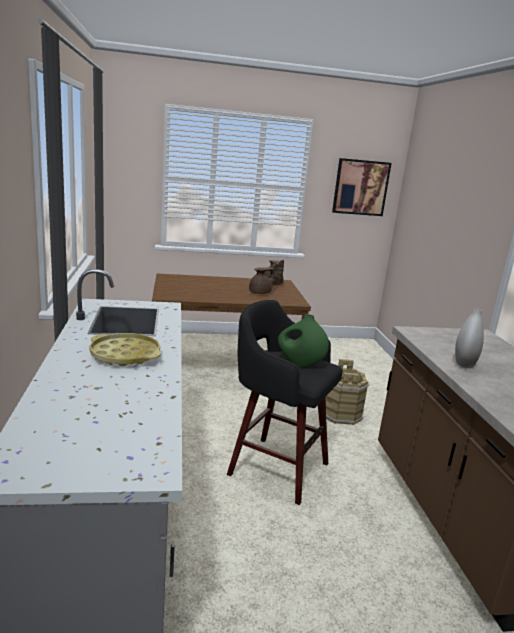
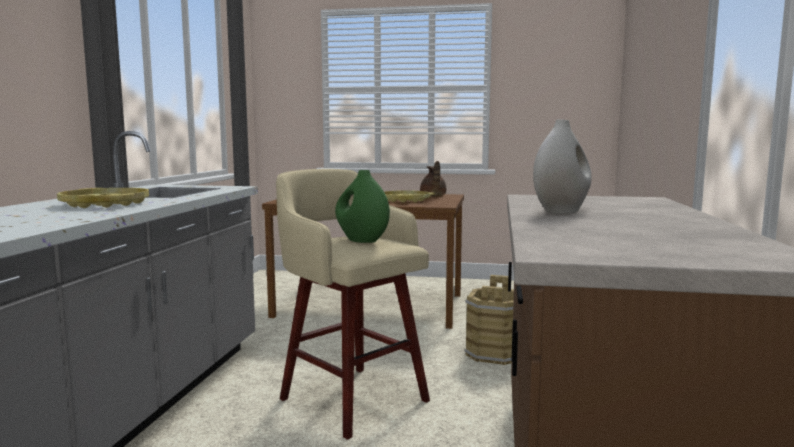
camera: 20 degrees right, 10 degrees down
black stool [227,300,343,505] -> beige stool [276,169,430,440]
brown teapot [249,262,277,294] -> yellow tray [384,190,435,203]
picture [332,158,392,216] -> none

